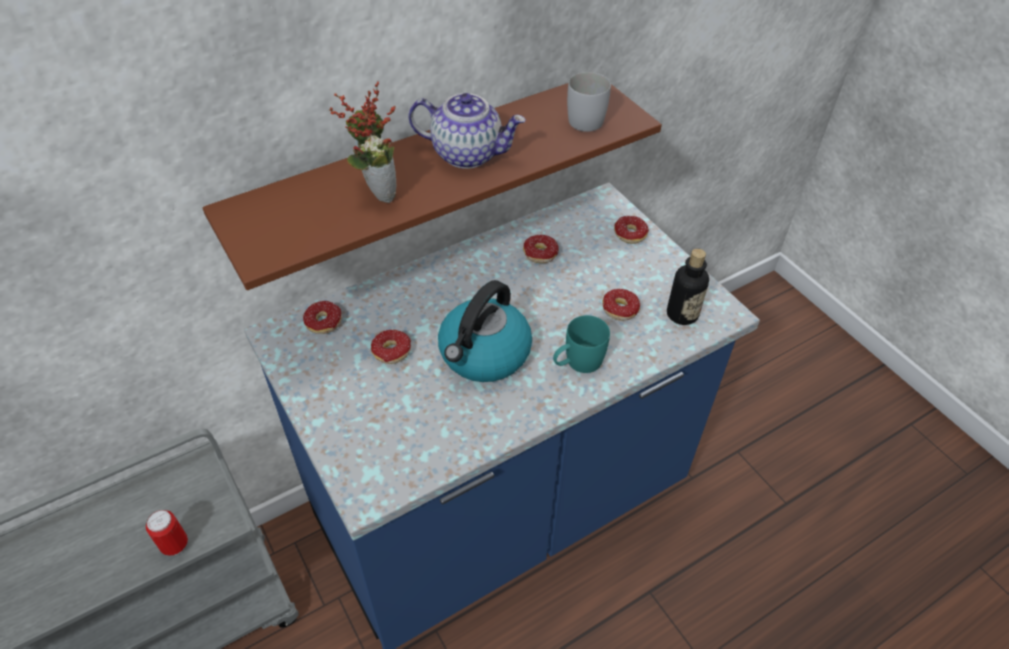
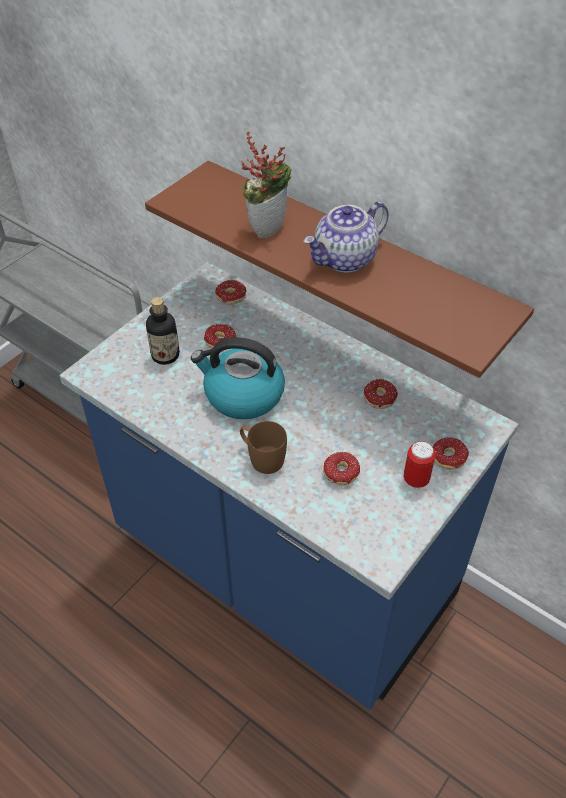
camera: 70 degrees right, 0 degrees up
can [146,510,188,556] -> can moved to [404,441,436,488]
teapot [408,93,526,169] -> teapot turned 60 degrees clockwise [303,201,389,272]
turquoise mug [553,315,610,373] -> brown mug [240,421,287,474]
white mug [567,72,611,132] -> none
bottle [667,248,709,325] -> bottle moved to [146,297,180,365]

